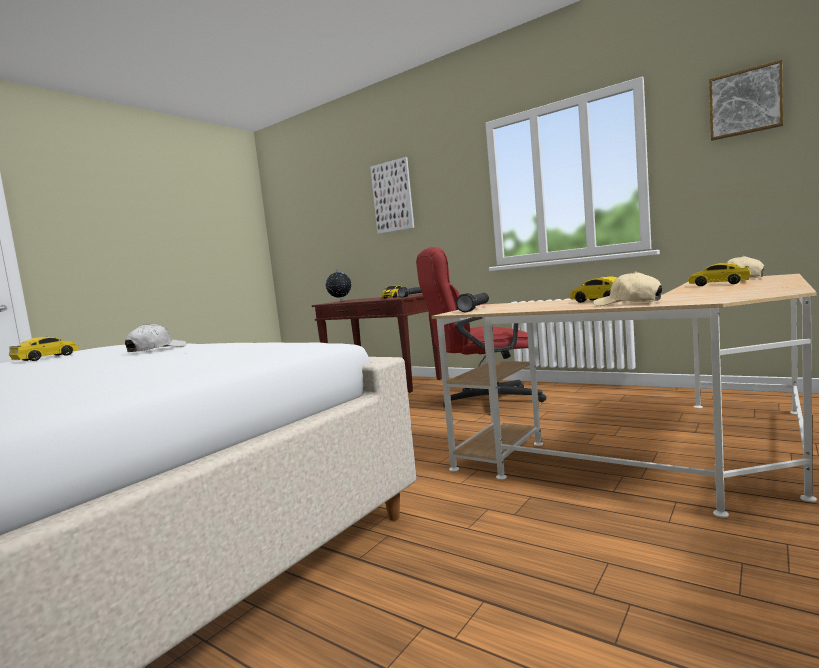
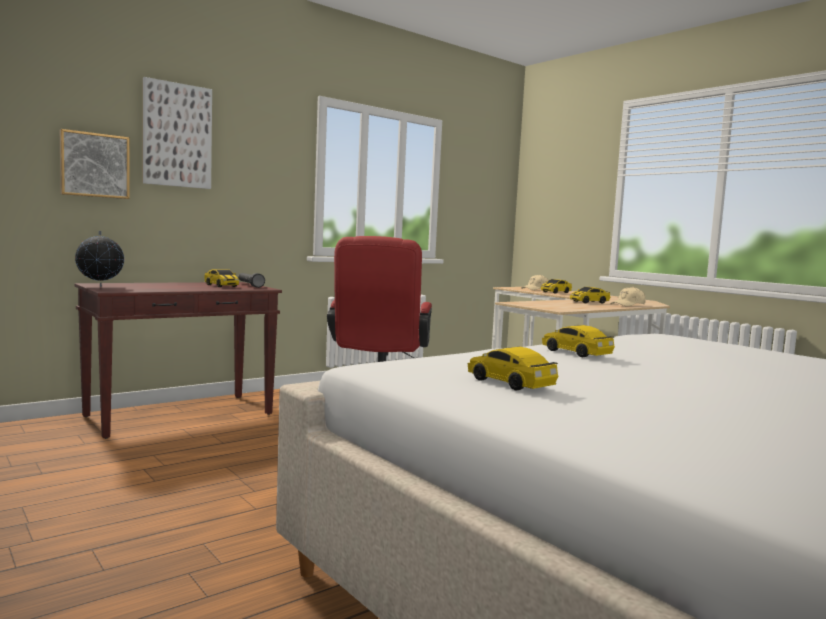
camera: 75 degrees left, 0 degrees up
white cap [125,324,187,352] -> toy car [542,325,615,357]
black flashlight [456,293,489,312] -> none
picture [709,60,783,141] -> picture moved to [60,129,130,199]

